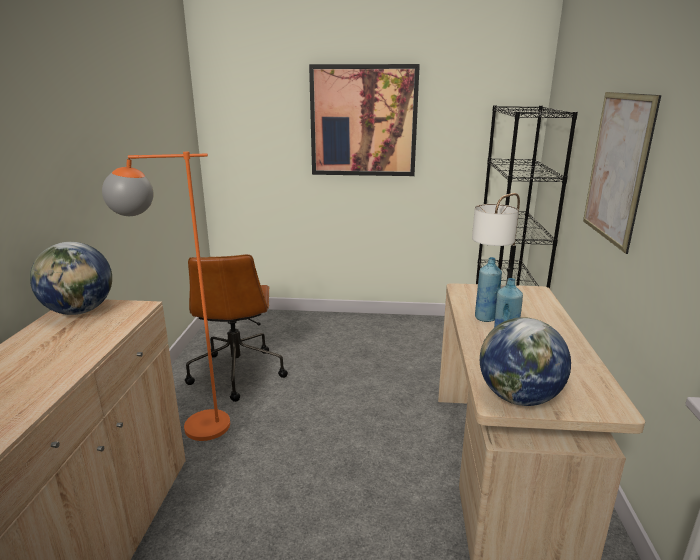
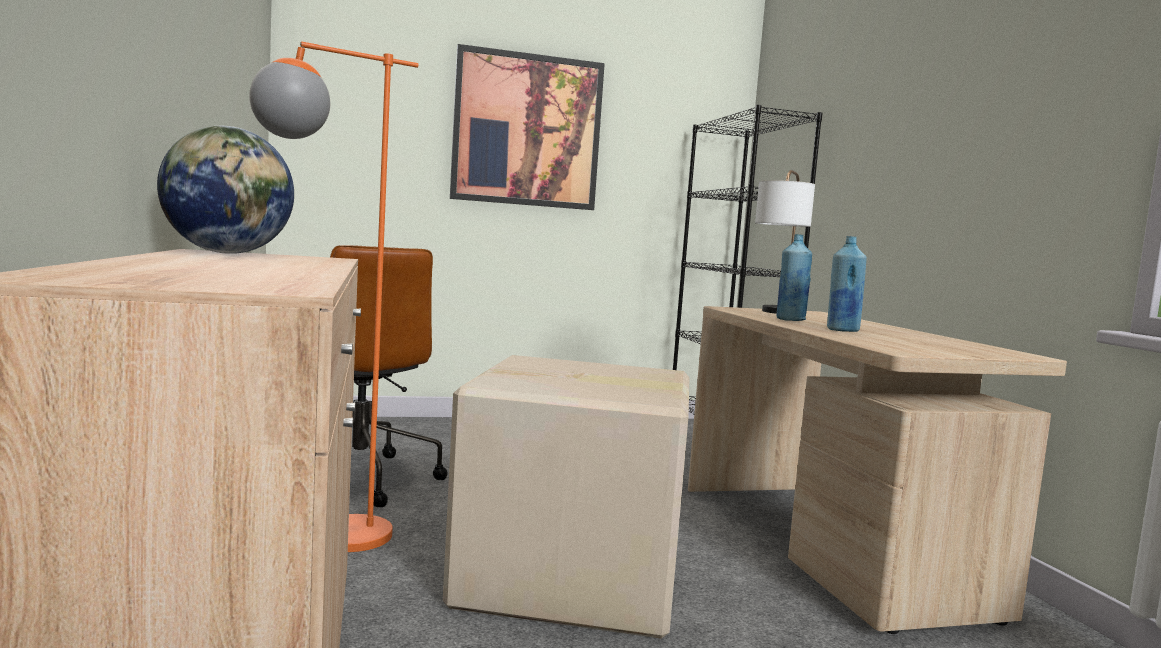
camera: 20 degrees left, 15 degrees down
globe [480,317,571,406] -> none
picture [583,92,661,254] -> none
none -> cardboard box [443,355,690,639]

